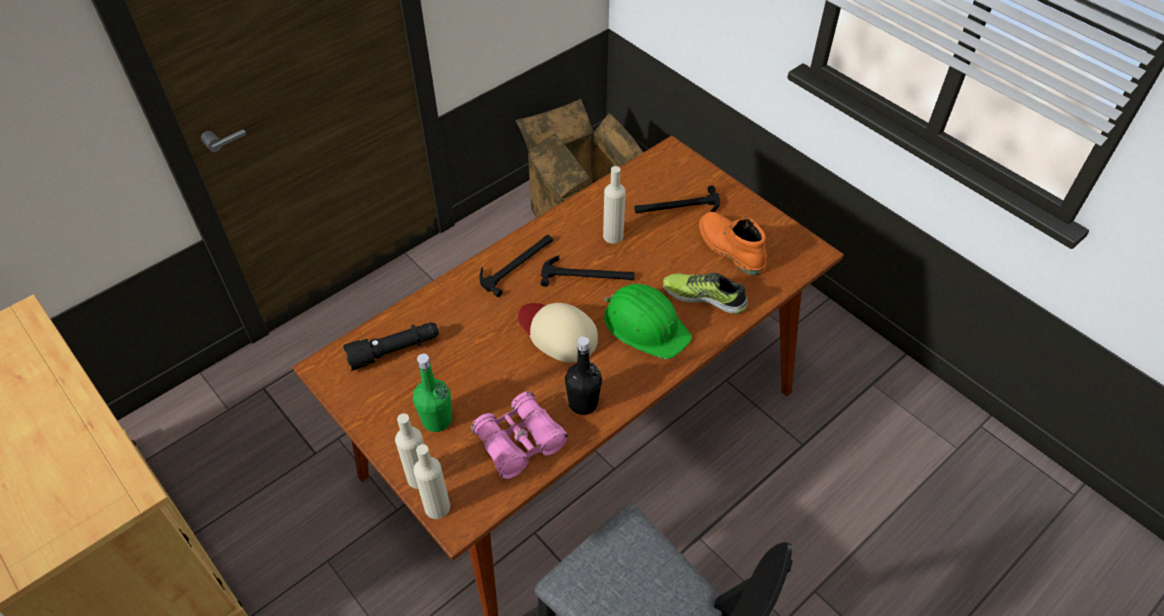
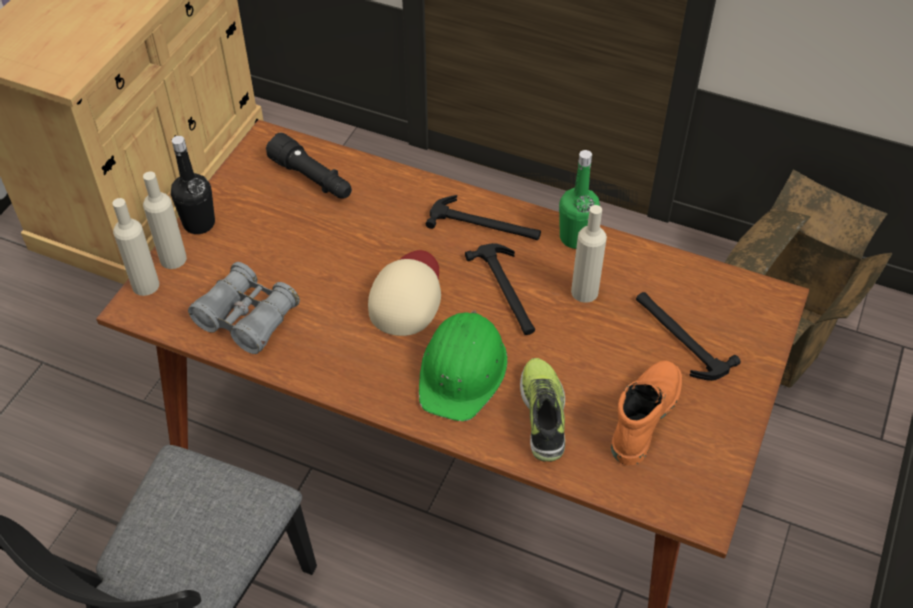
camera: 65 degrees right, 0 degrees up
green bottle [413,354,452,432] -> green bottle moved to [559,150,600,249]
pink binoculars [471,391,568,479] -> grey binoculars [188,262,300,354]
black bottle [565,336,602,415] -> black bottle moved to [171,136,215,234]

